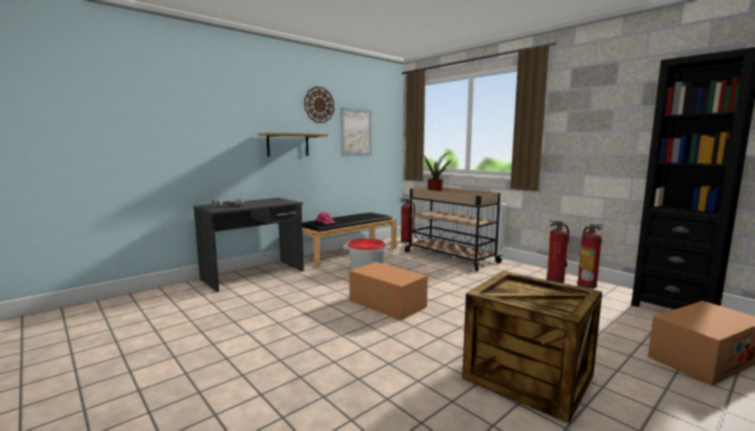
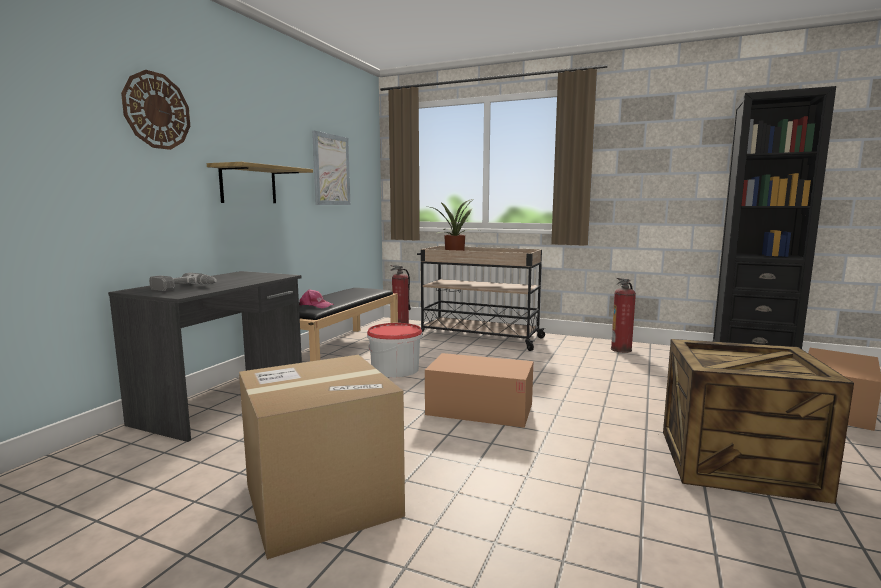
camera: 25 degrees left, 0 degrees up
wall clock [304,87,334,123] -> wall clock moved to [121,70,190,150]
fire extinguisher [577,224,604,288] -> none
none -> cardboard box [239,355,405,560]

